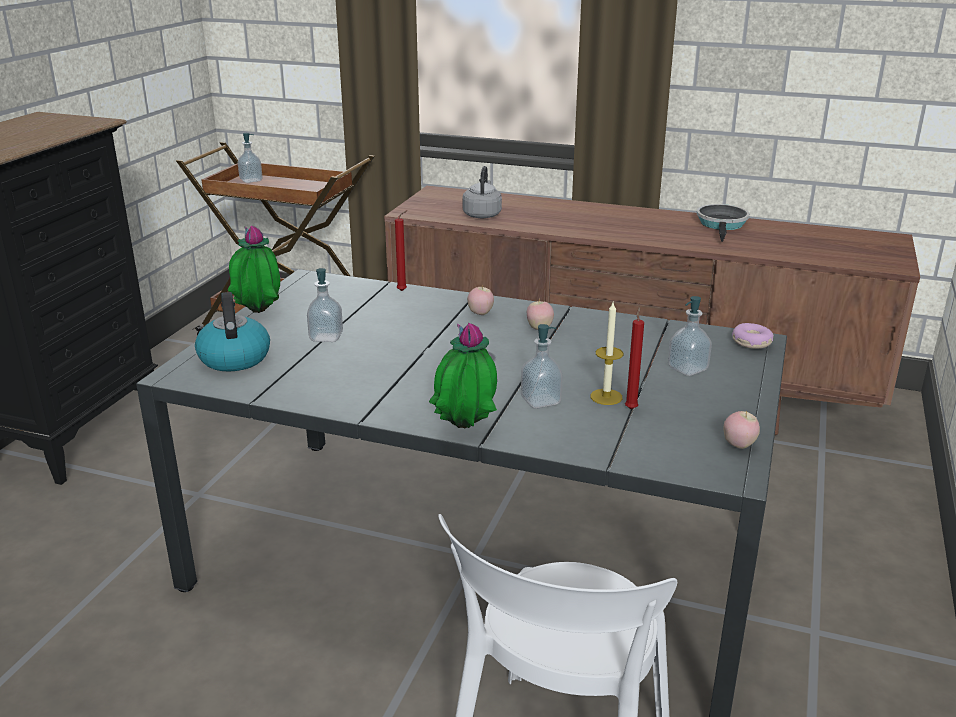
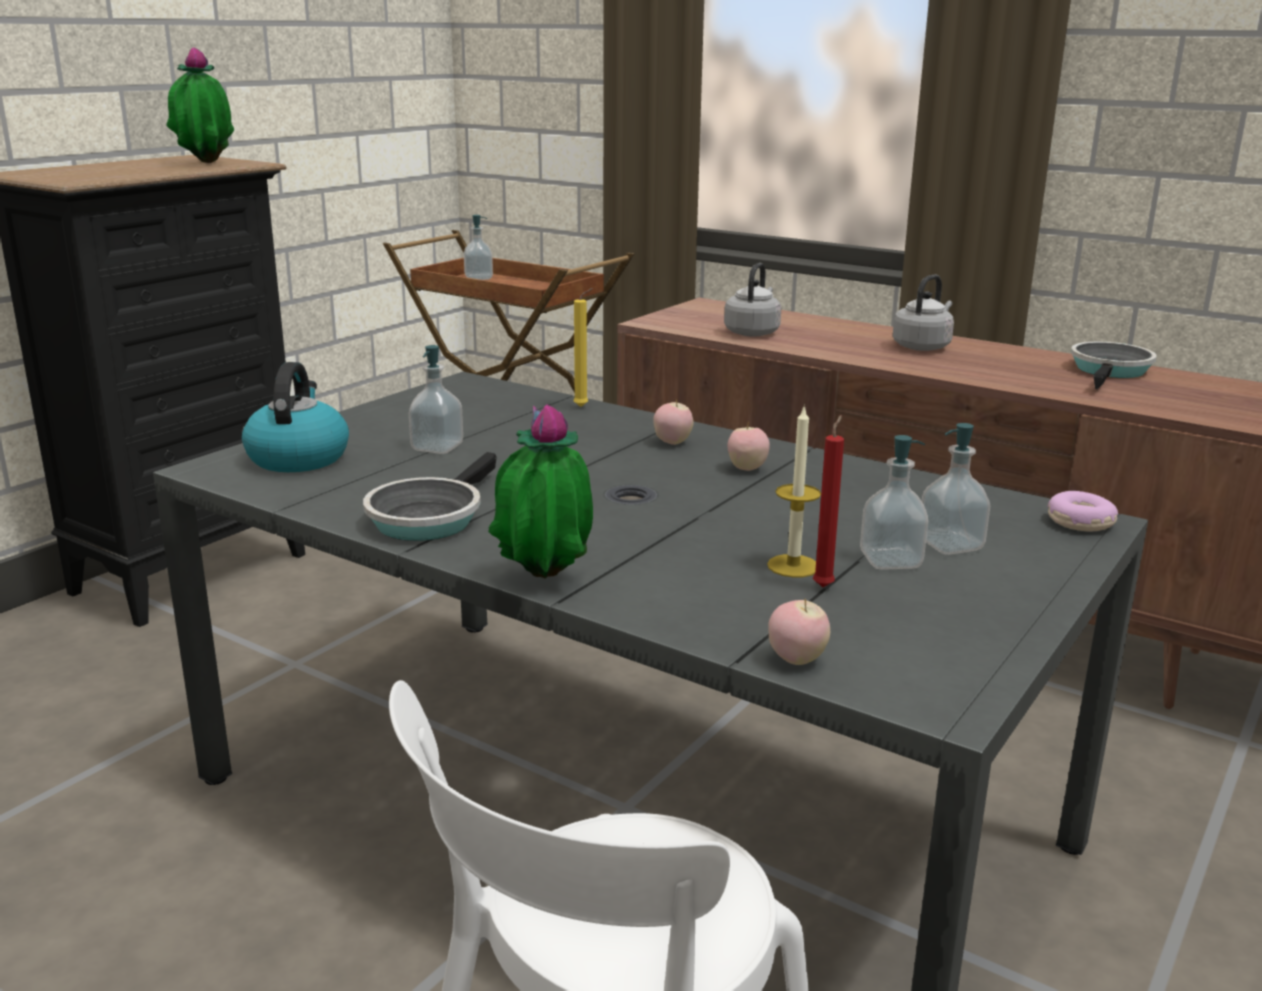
camera: 15 degrees right, 5 degrees down
potted plant [228,225,280,313] -> potted plant moved to [166,48,234,163]
red candle [395,210,407,291] -> yellow candle [573,288,593,407]
soap dispenser [521,324,563,409] -> soap dispenser moved to [860,435,928,570]
apple [724,411,760,449] -> apple moved to [768,599,830,665]
none -> frying pan [363,452,497,541]
none -> grey kettle [893,275,954,351]

